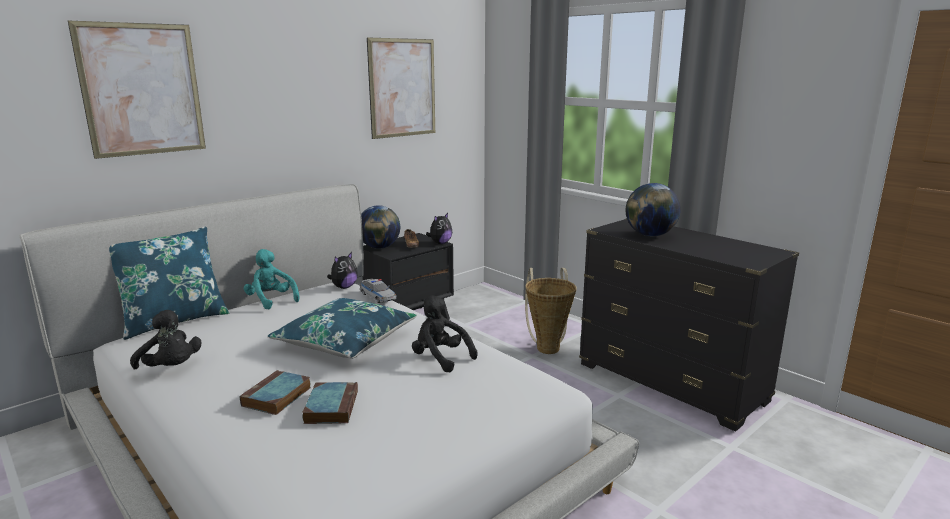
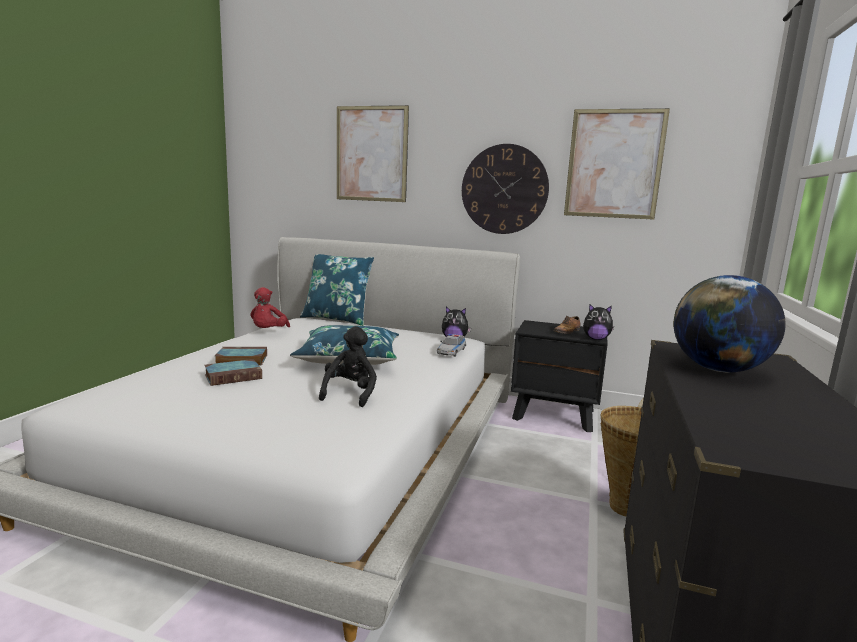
camera: 60 degrees right, 5 degrees down
black plush toy [130,310,202,370] -> red plush toy [250,287,290,328]
turquoise plush toy [244,249,300,309] -> none
globe [361,205,400,249] -> none
none -> wall clock [462,144,549,234]

